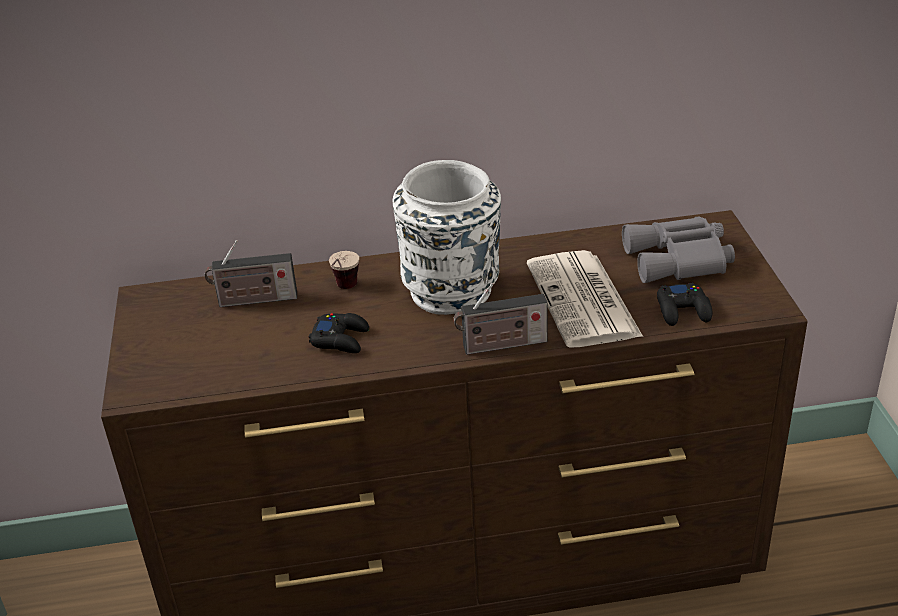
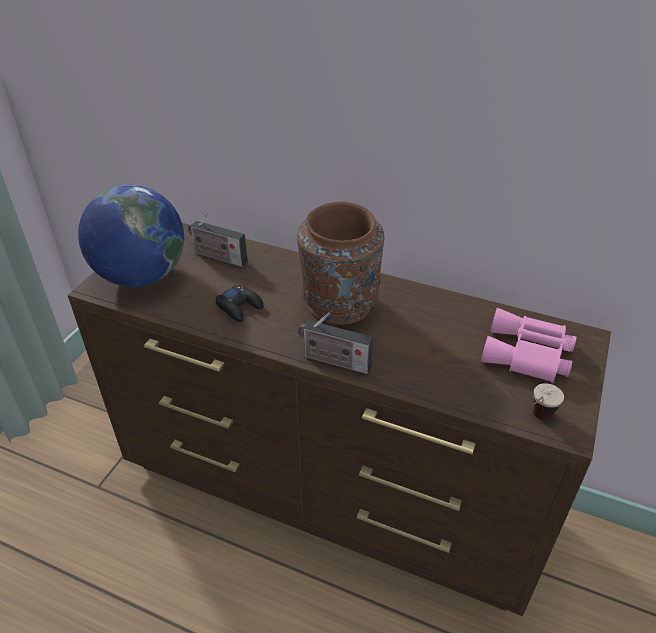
camera: 30 degrees right, 5 degrees up
cup [329,251,359,289] -> cup moved to [533,383,564,420]
white vase [393,160,501,315] -> brown vase [297,202,384,325]
newspaper [527,250,643,348] -> none
grey binoculars [622,217,735,283] -> pink binoculars [481,308,577,383]
black game controller [657,283,712,326] -> none
none -> globe [78,185,184,287]

